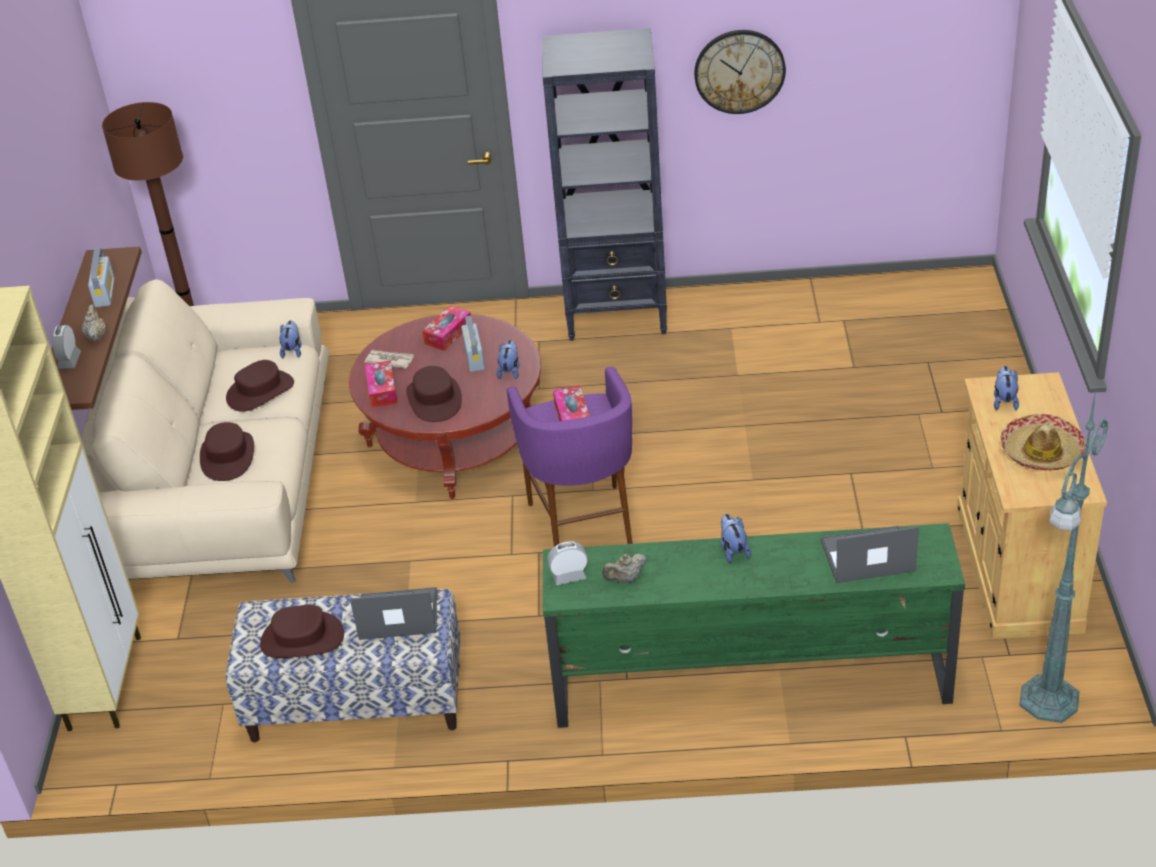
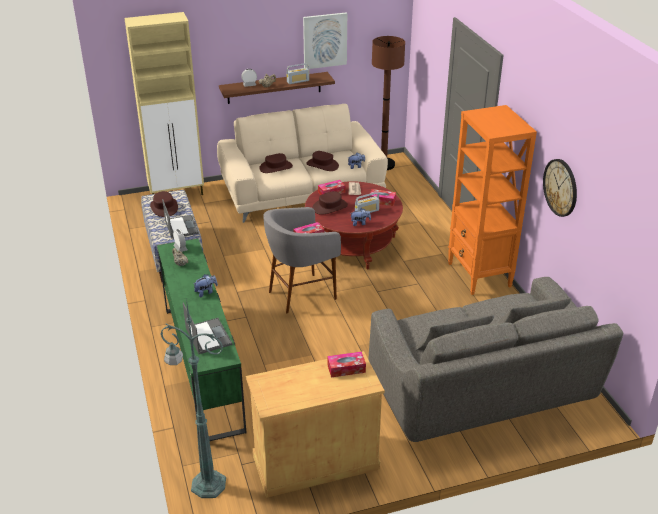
camera: 70 degrees right, 5 degrees down
purple stool [507,367,632,547] -> grey stool [263,207,341,313]
black bookcase [542,28,667,341] -> orange bookcase [448,105,537,295]
plush toy [994,366,1019,410] -> tissue box [327,352,366,377]
hat [1000,414,1086,470] -> none
none -> picture [303,12,347,69]
none -> grey sofa [369,277,623,442]

